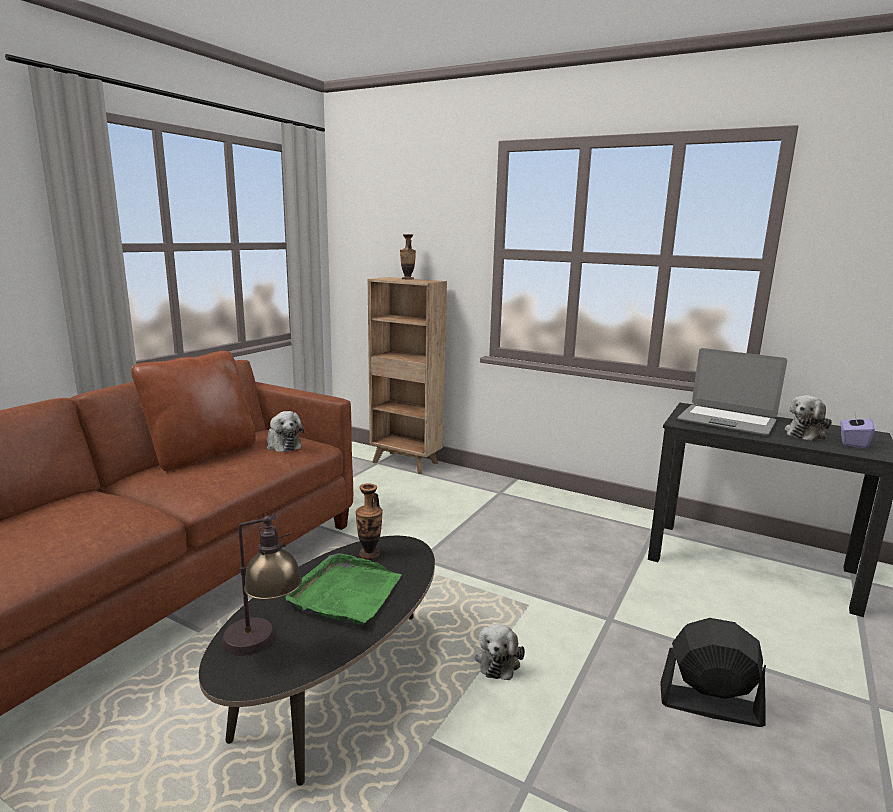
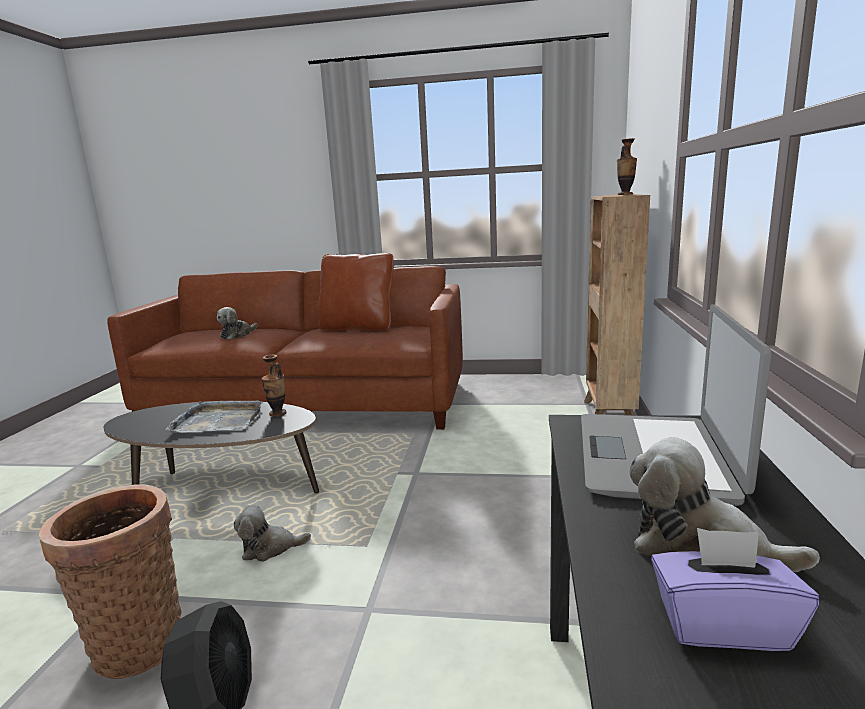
camera: 70 degrees right, 0 degrees up
table lamp [222,514,302,656] -> none
plush toy [267,411,304,452] -> plush toy moved to [217,307,258,339]
green tray [285,553,401,624] -> grey tray [166,400,263,433]
none -> basket [39,484,181,679]

